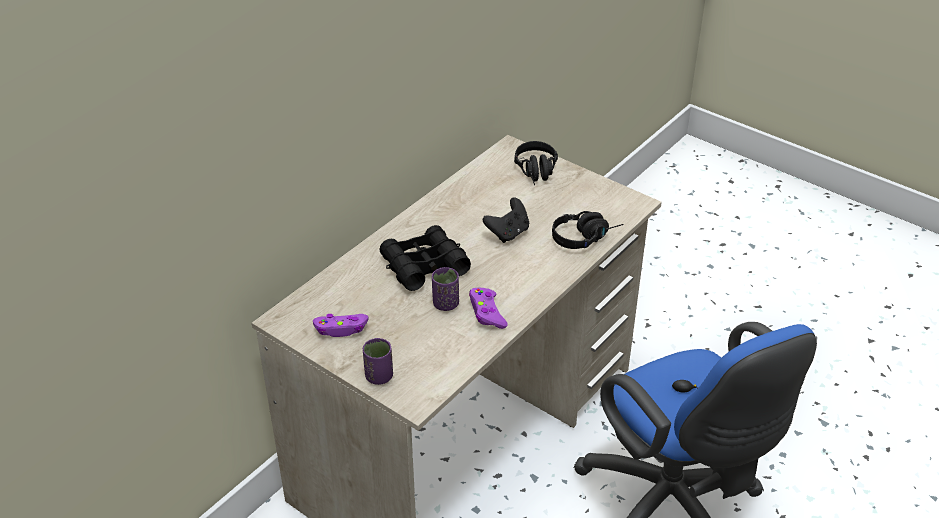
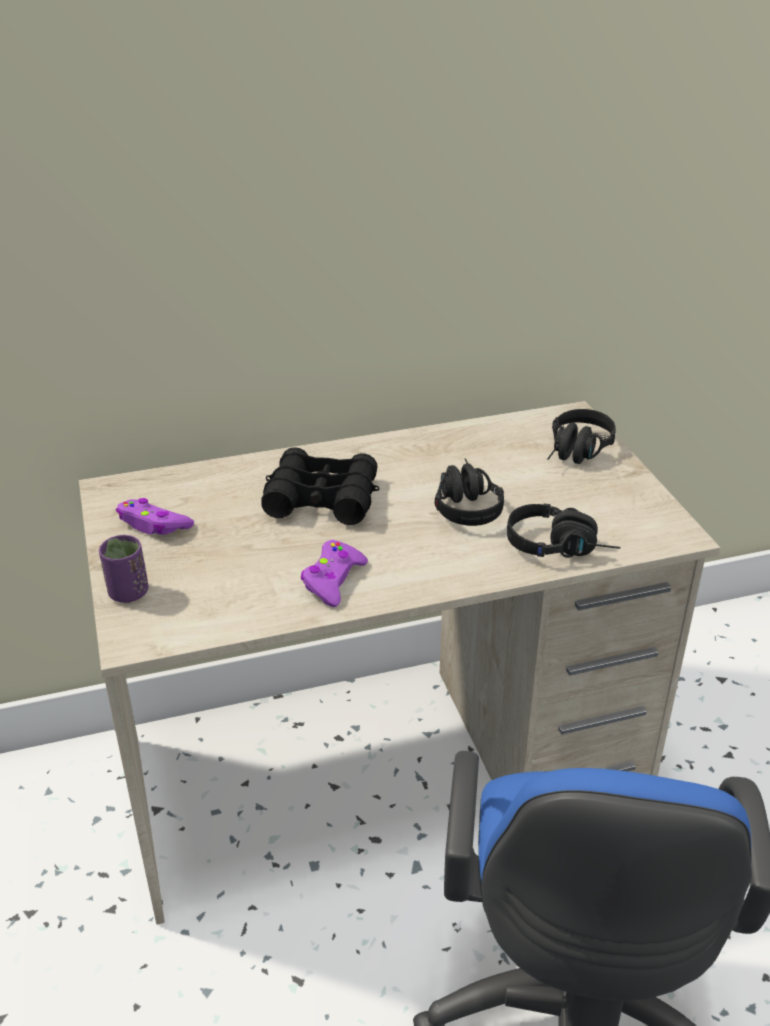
camera: 35 degrees right, 5 degrees down
purple cup [432,267,459,311] -> none
black game controller [483,197,529,243] -> black headphones [435,458,504,526]

